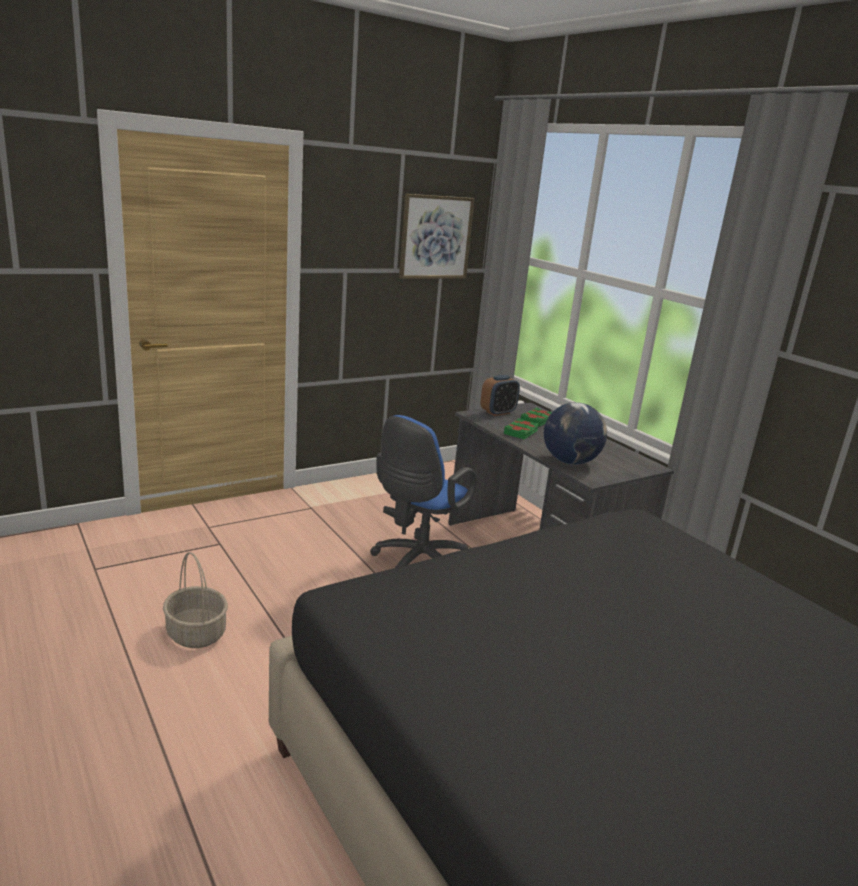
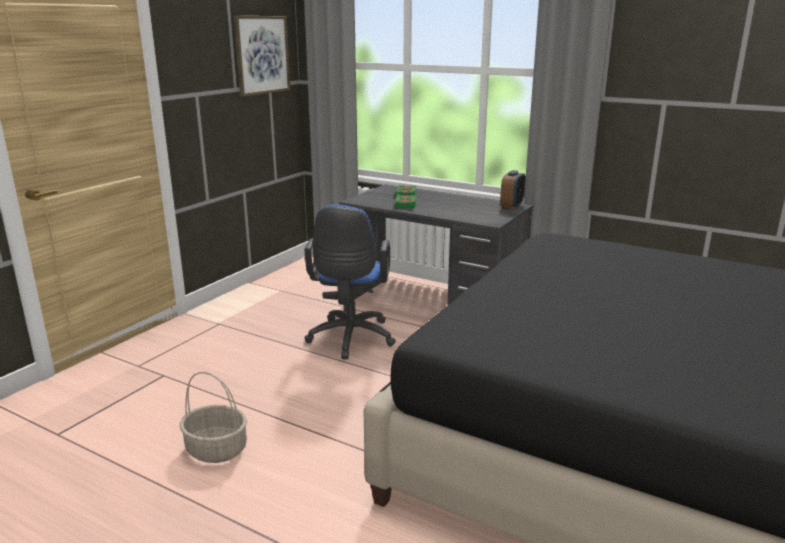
camera: 25 degrees left, 0 degrees up
alarm clock [480,375,520,416] -> alarm clock moved to [500,170,526,209]
globe [544,402,607,465] -> none

